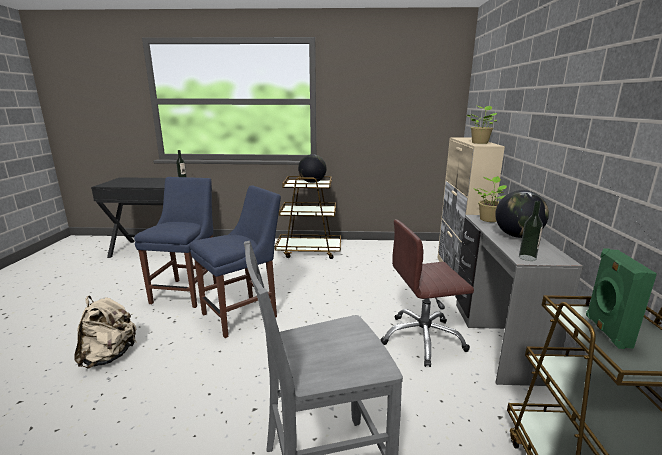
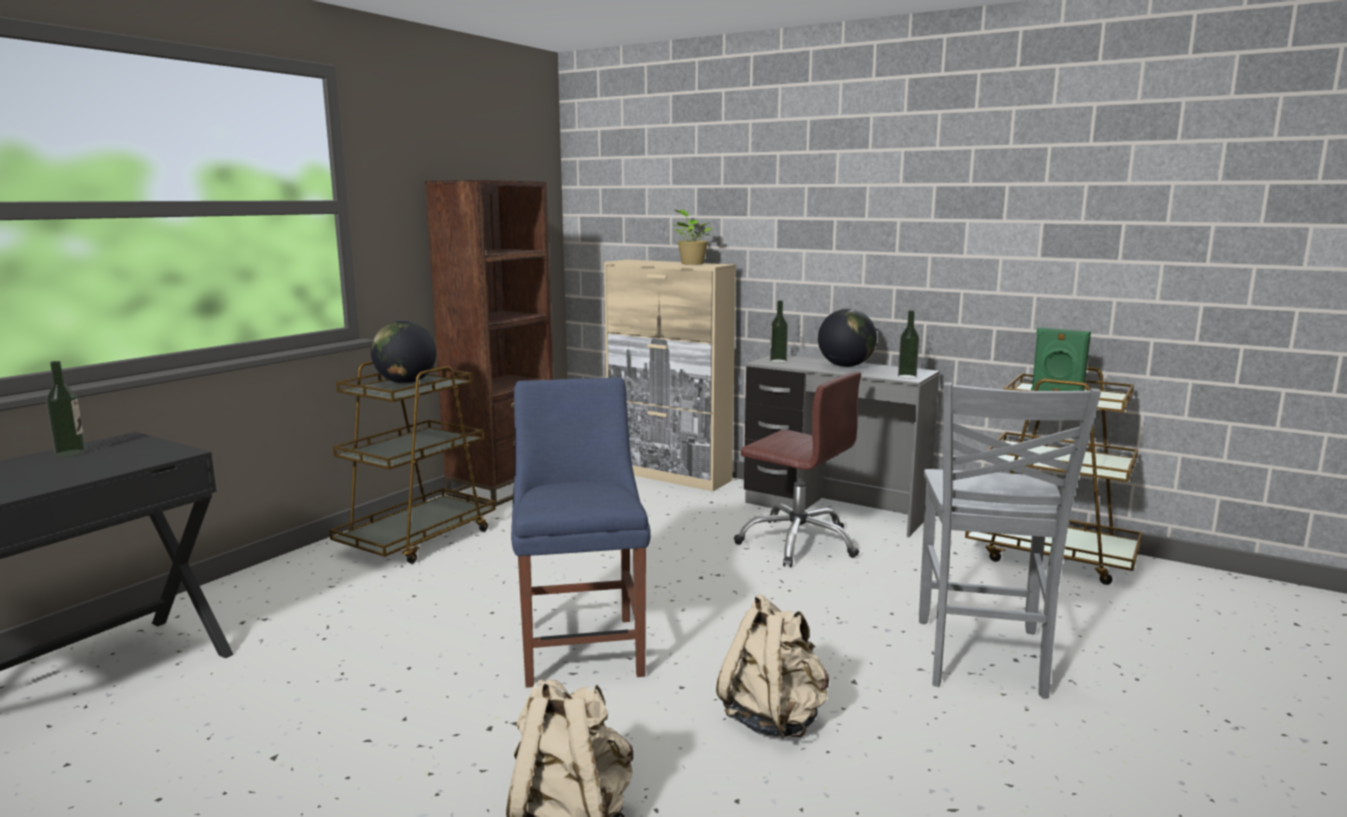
camera: 60 degrees left, 5 degrees down
blue chair [134,177,216,308] -> none
brown office chair [381,219,474,367] -> brown office chair turned 75 degrees counterclockwise [734,371,861,567]
potted plant [473,176,507,222] -> bottle [770,300,788,363]
none -> brown bookcase [425,180,553,507]
none -> beige backpack [716,594,829,738]

